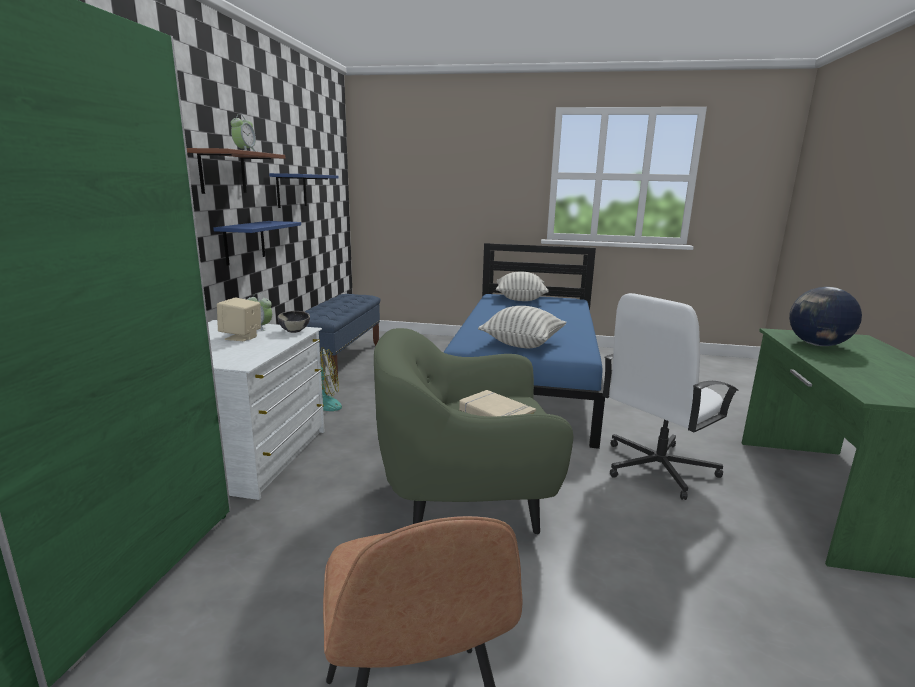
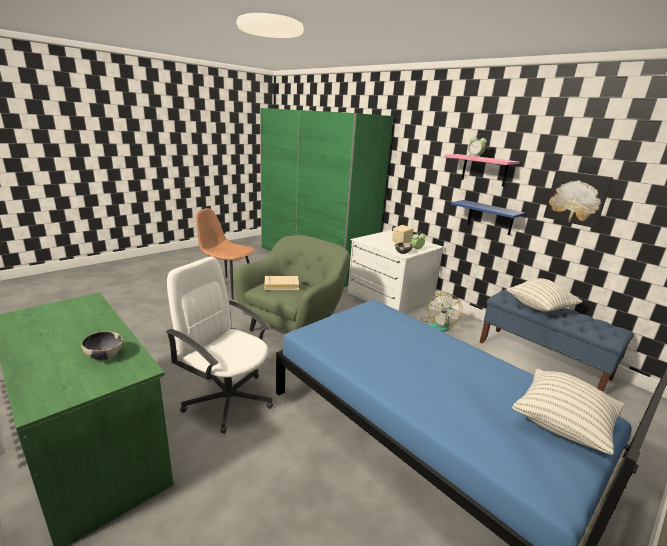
camera: 125 degrees right, 5 degrees up
brown shelf [187,148,285,194] -> pink shelf [444,154,520,187]
blue shelf [269,173,338,208] -> picture [544,170,613,228]
pillow [478,306,567,348] -> pillow moved to [506,278,583,312]
white office chair [603,293,739,500] -> white office chair turned 60 degrees counterclockwise [166,256,273,434]
globe [789,287,862,346] -> bowl [81,331,123,360]

